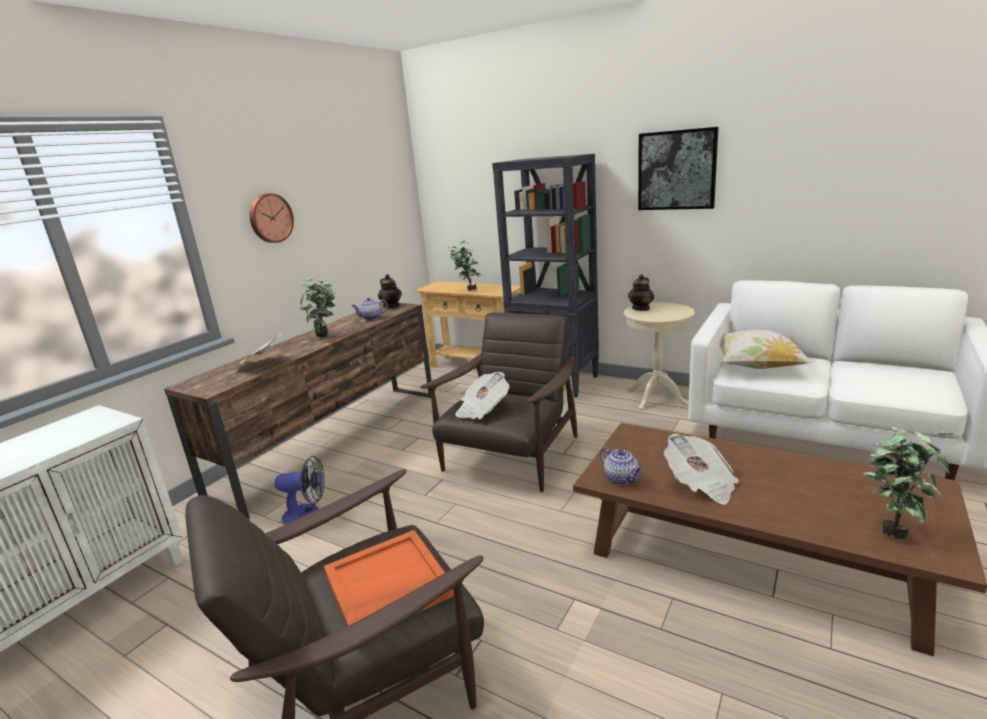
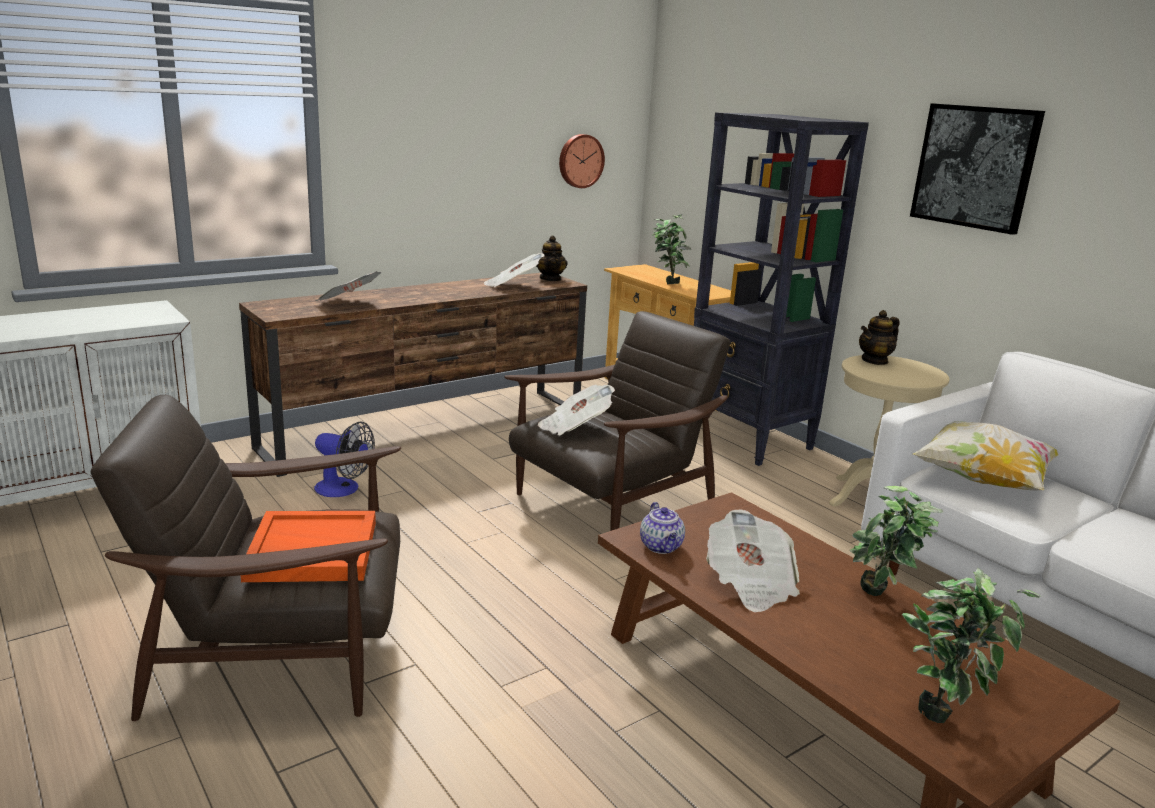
camera: 20 degrees right, 0 degrees up
wall clock [250,193,294,243] -> wall clock moved to [559,134,605,188]
potted plant [299,278,336,337] -> potted plant moved to [850,486,944,596]
teapot [352,298,388,320] -> newspaper [484,253,545,287]

